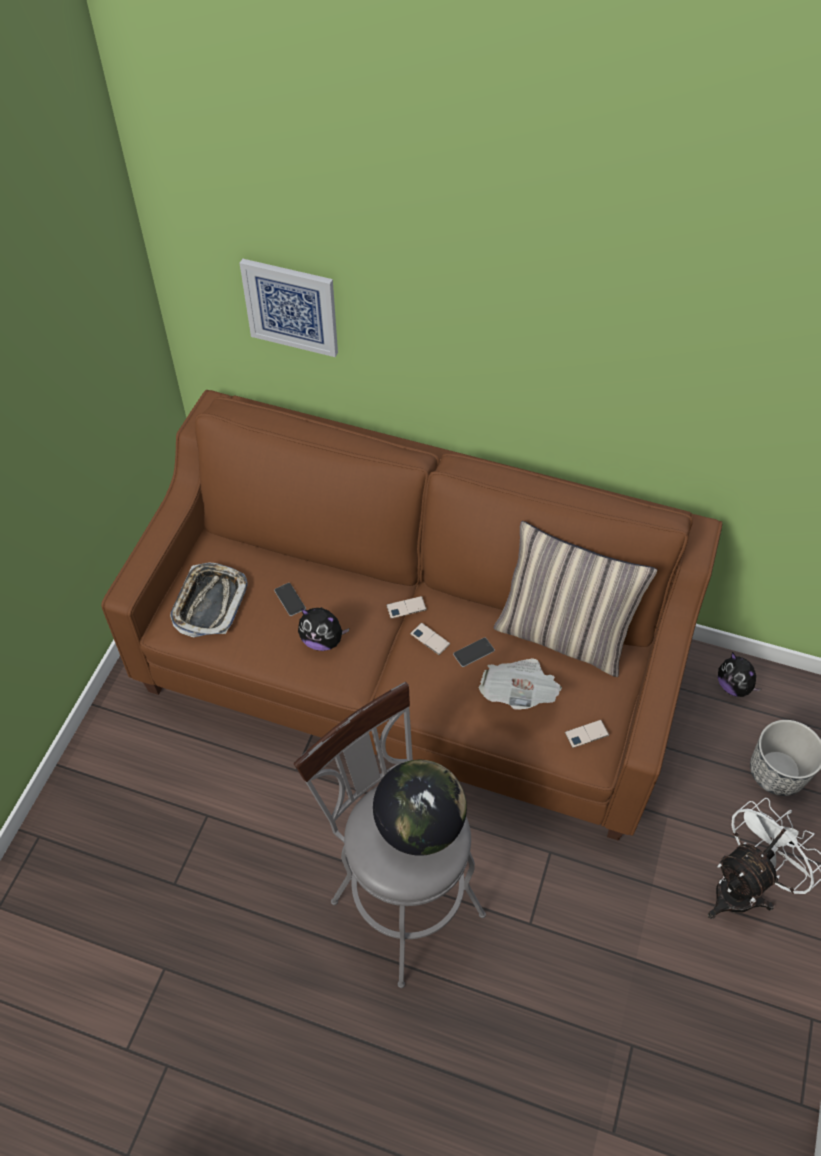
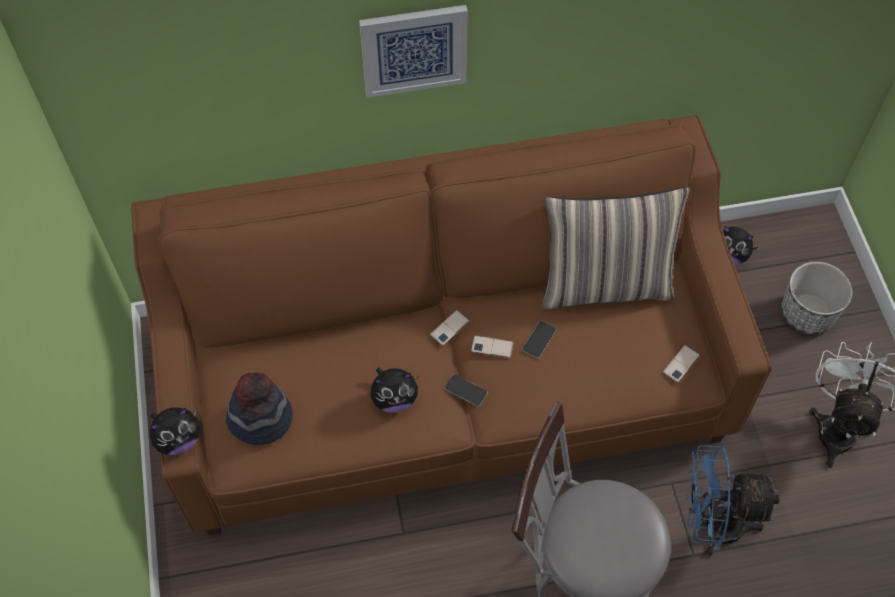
camera: 30 degrees left, 5 degrees up
tray [170,562,248,638] -> hat [226,373,293,445]
picture [240,259,338,357] -> picture moved to [359,5,468,98]
phone [274,583,306,616] -> phone moved to [444,374,488,407]
globe [373,760,467,856] -> none
newspaper [479,658,562,710] -> none
none -> plush toy [149,407,200,455]
none -> blue fan [686,445,779,556]

